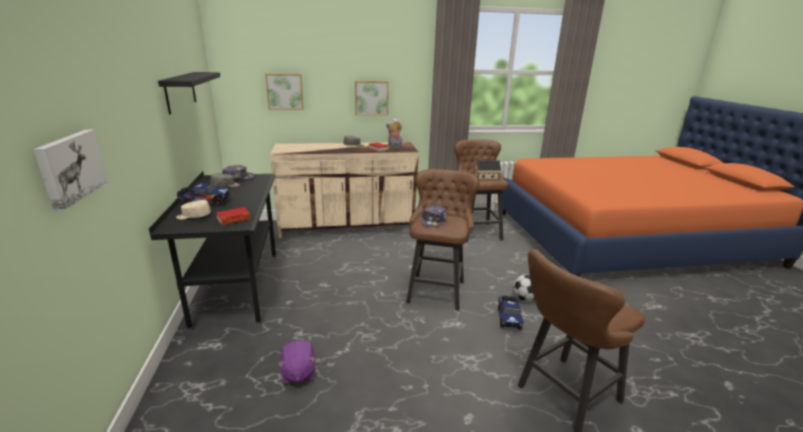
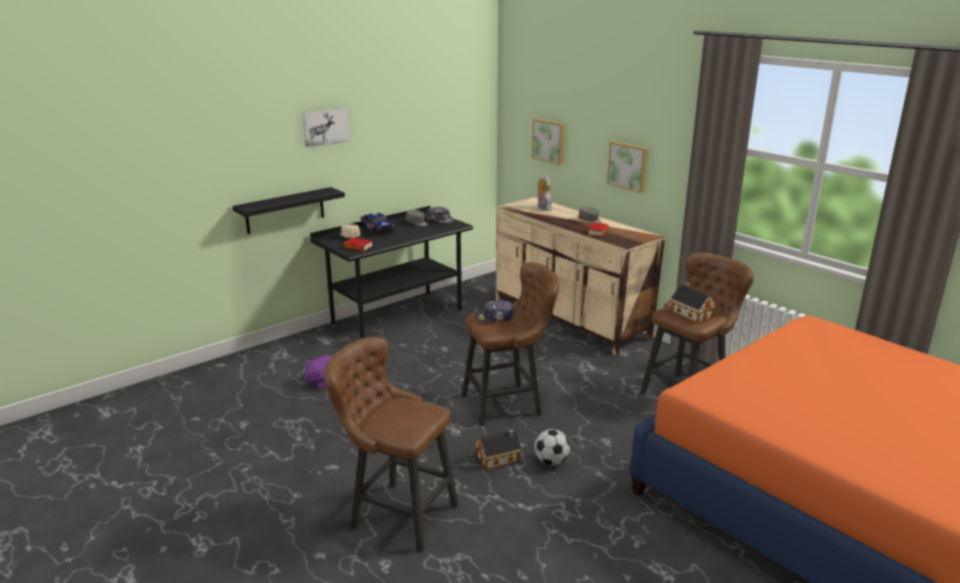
camera: 60 degrees right, 0 degrees up
picture [33,130,108,211] -> picture moved to [302,108,350,147]
black shelf [158,72,221,115] -> black shelf moved to [232,187,345,234]
plush toy [386,118,403,148] -> plush toy moved to [537,175,552,211]
toy truck [498,296,524,330] -> toy house [475,429,522,470]

